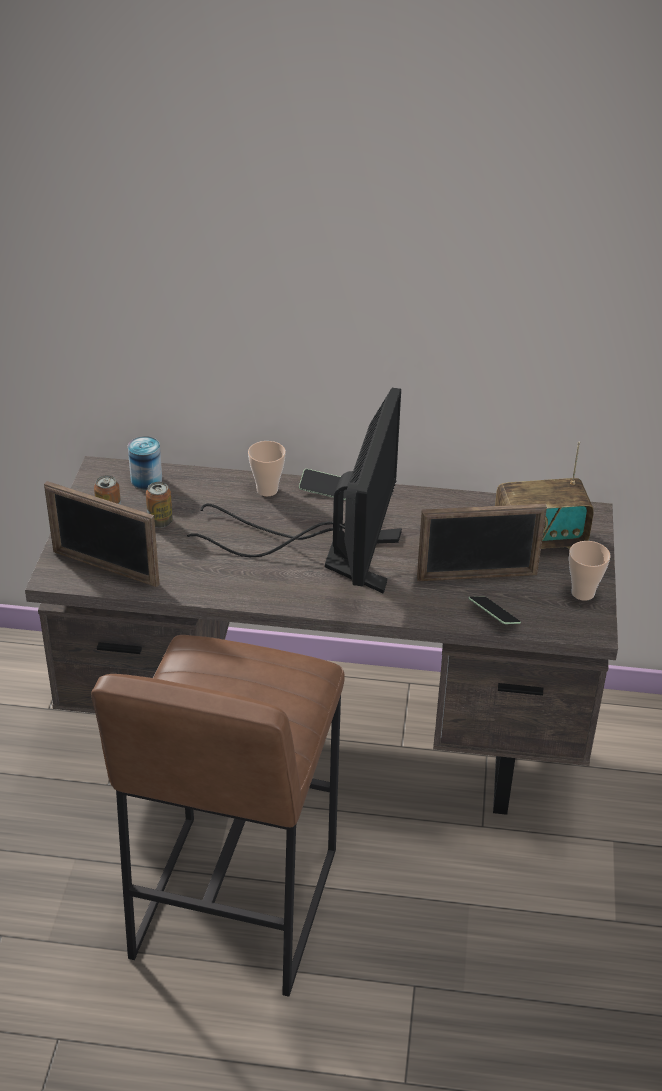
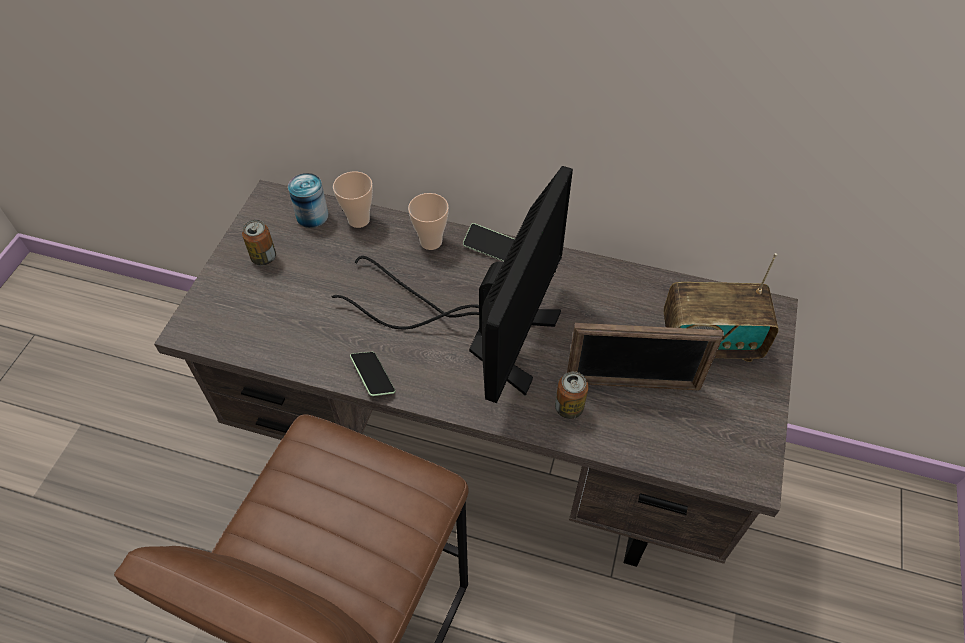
camera: 10 degrees right, 15 degrees up
picture frame [44,481,159,587] -> none
can [146,482,173,528] -> can moved to [555,371,588,419]
phone [468,596,521,624] -> phone moved to [350,352,396,396]
cup [569,541,610,601] -> cup moved to [333,171,373,228]

